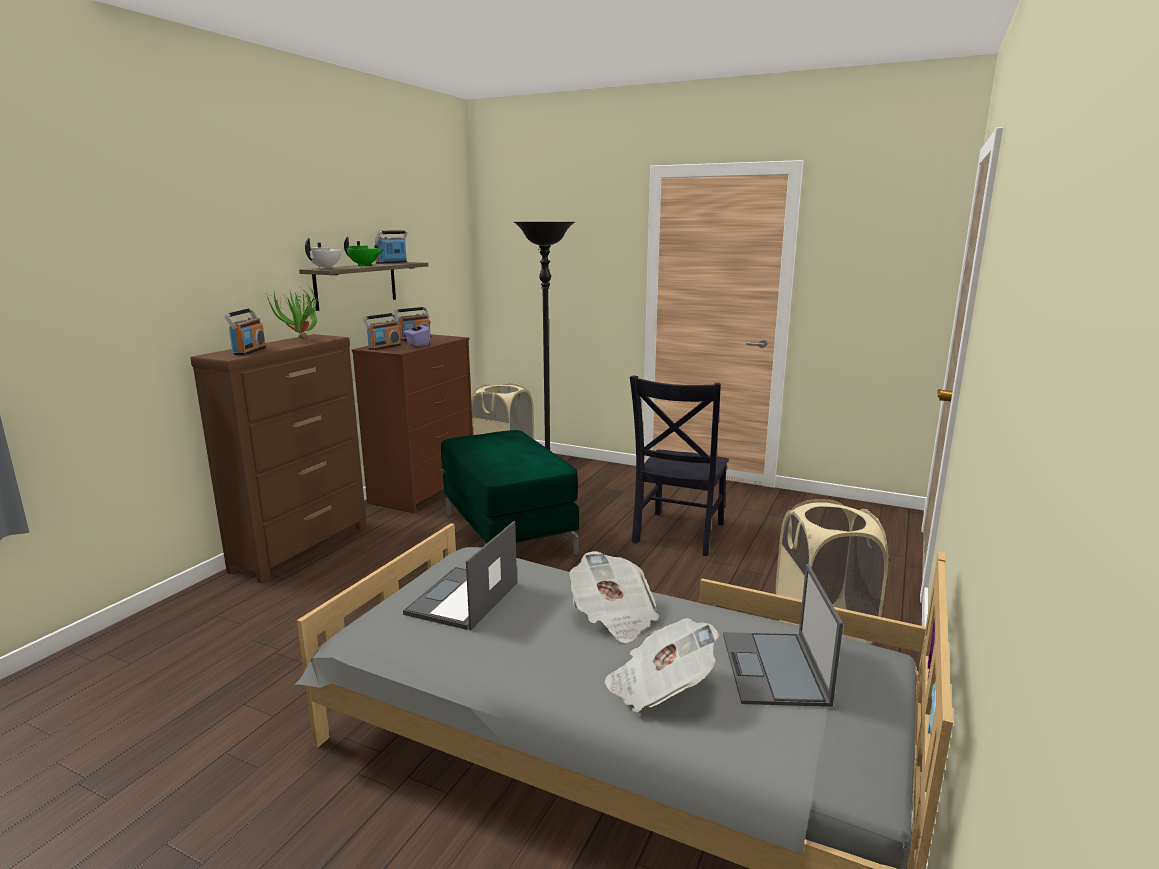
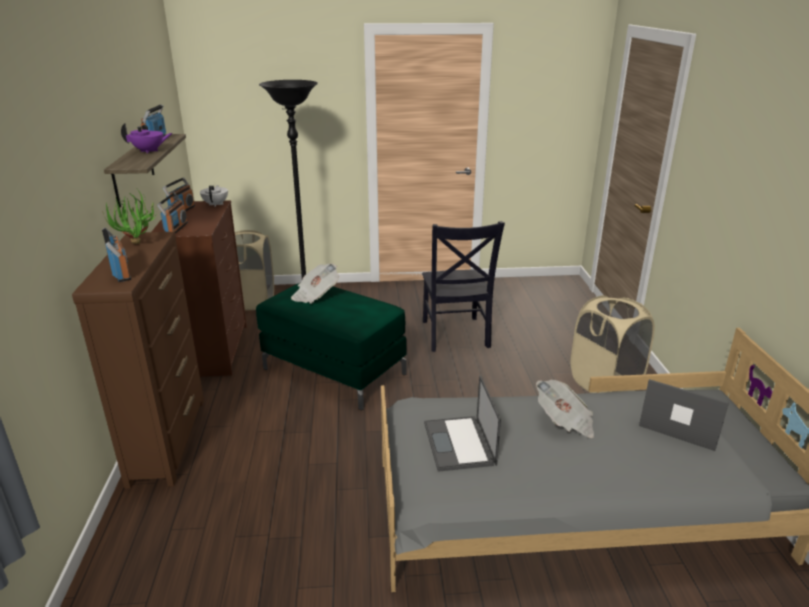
camera: 30 degrees left, 10 degrees up
white teapot [305,238,343,269] -> white teapot moved to [200,185,228,207]
green teapot [344,237,384,266] -> purple teapot [121,123,172,154]
purple tissue box [404,321,430,346] -> none
newspaper [604,618,719,713] -> newspaper moved to [291,263,339,304]
laptop [723,564,843,707] -> laptop turned 150 degrees clockwise [639,379,729,451]

